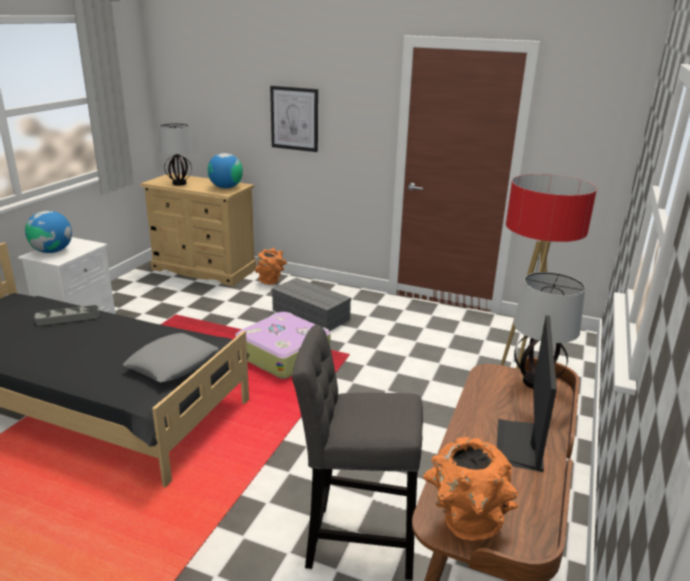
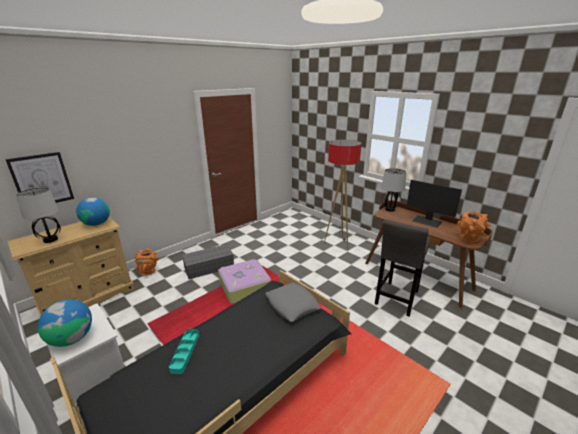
camera: 65 degrees left, 0 degrees up
grey tray [34,305,99,326] -> turquoise tray [169,329,199,374]
picture [270,86,318,152] -> picture moved to [5,152,74,203]

